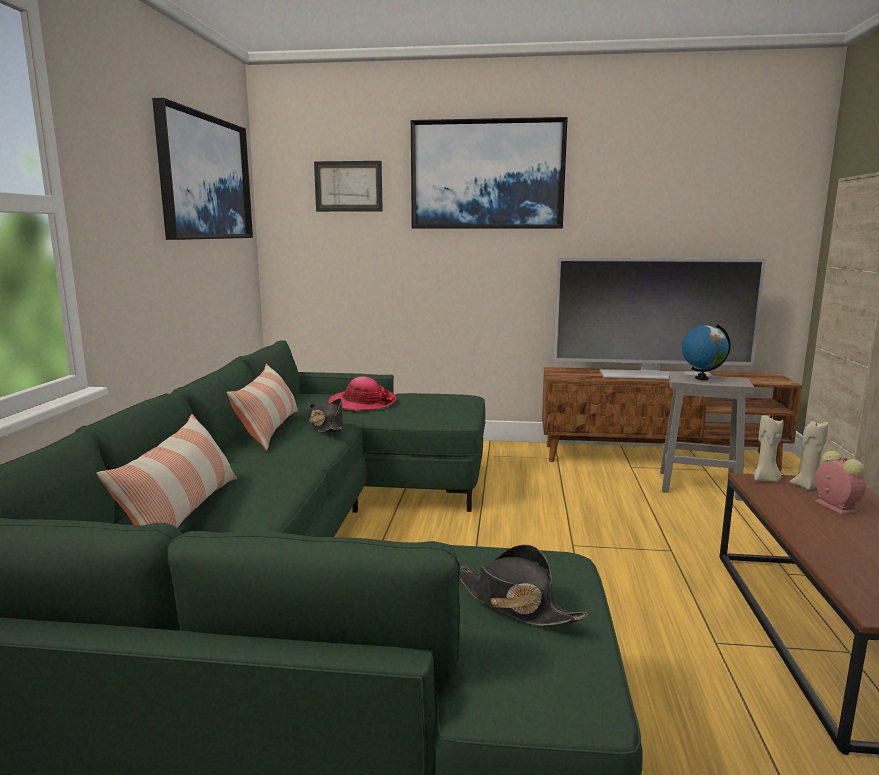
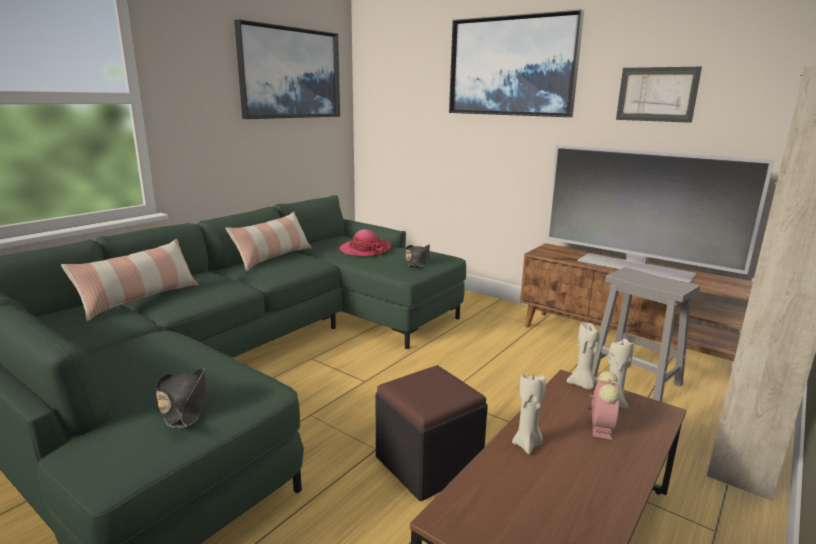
camera: 30 degrees right, 5 degrees up
black hat [309,398,343,432] -> black hat moved to [406,244,430,268]
picture [314,161,383,212] -> picture moved to [616,67,702,123]
globe [682,324,731,380] -> none
none -> black ottoman [376,365,488,502]
none -> beige candle [512,373,546,454]

